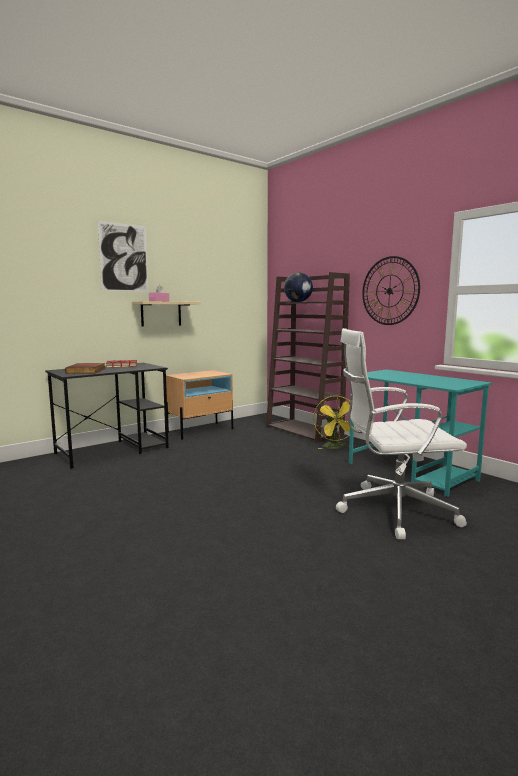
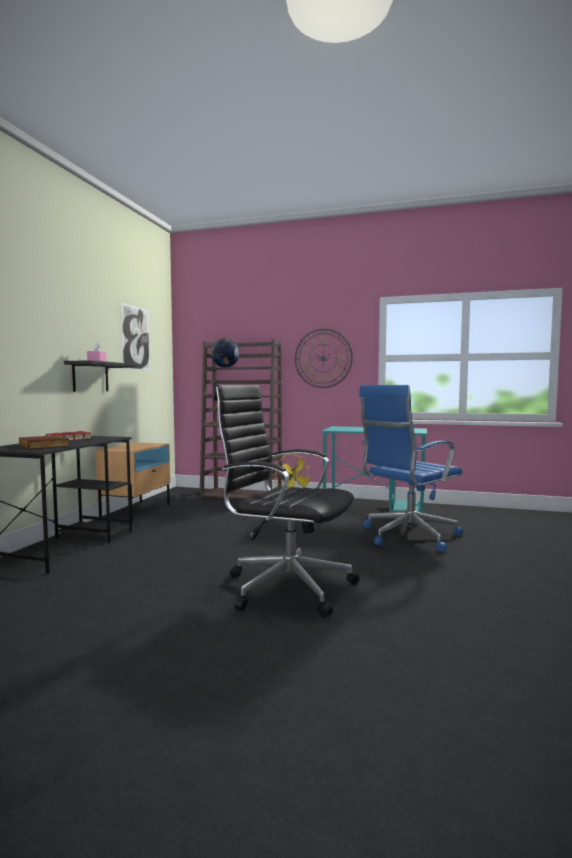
camera: 35 degrees left, 5 degrees down
picture [98,221,148,292] -> picture moved to [121,303,150,371]
beige shelf [132,301,200,327] -> black shelf [64,360,137,392]
white office chair [336,328,467,539] -> blue office chair [359,385,463,552]
none -> black office chair [214,384,360,617]

